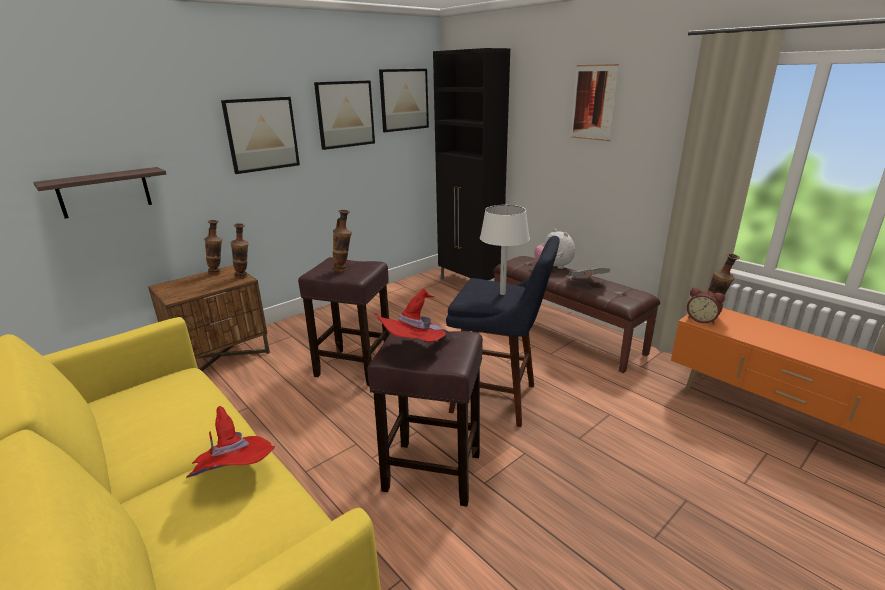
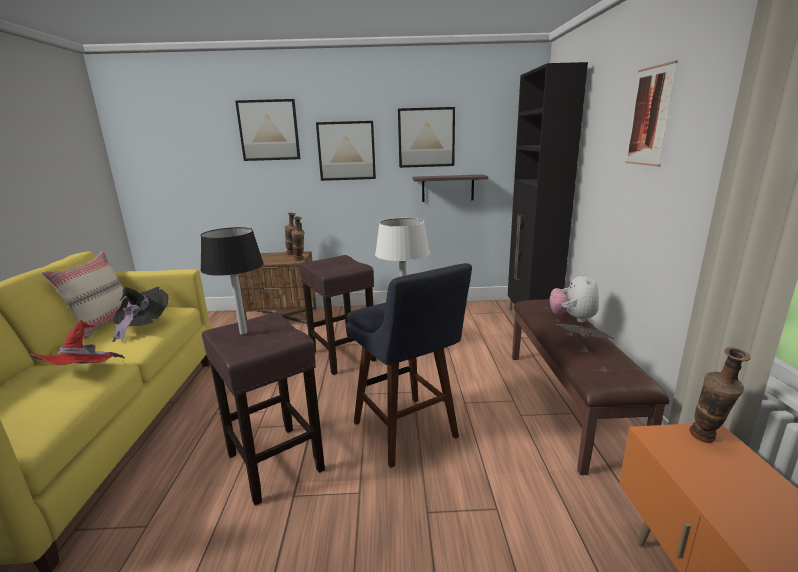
camera: 40 degrees right, 5 degrees down
shelf [33,167,166,219] -> shelf moved to [413,174,488,202]
vase [333,210,352,272] -> none
red hat [374,288,455,342] -> black table lamp [200,227,264,335]
picture [379,69,429,132] -> picture moved to [235,99,300,161]
alarm clock [687,287,725,324] -> none
none -> beige pillow [41,251,127,339]
none -> black hat [112,287,168,342]

